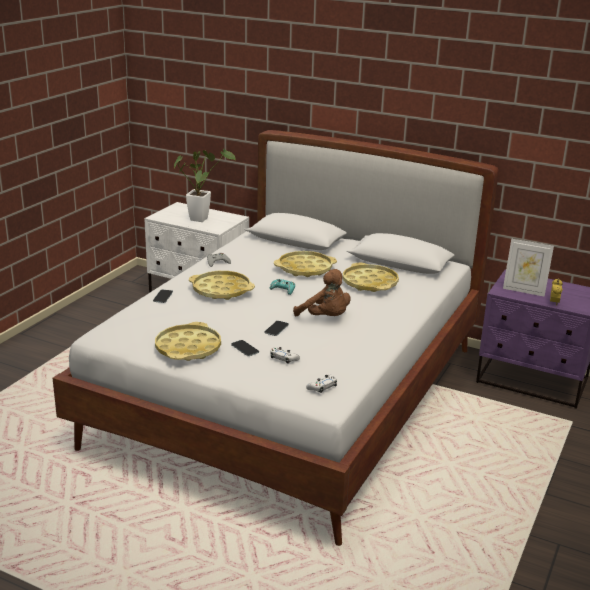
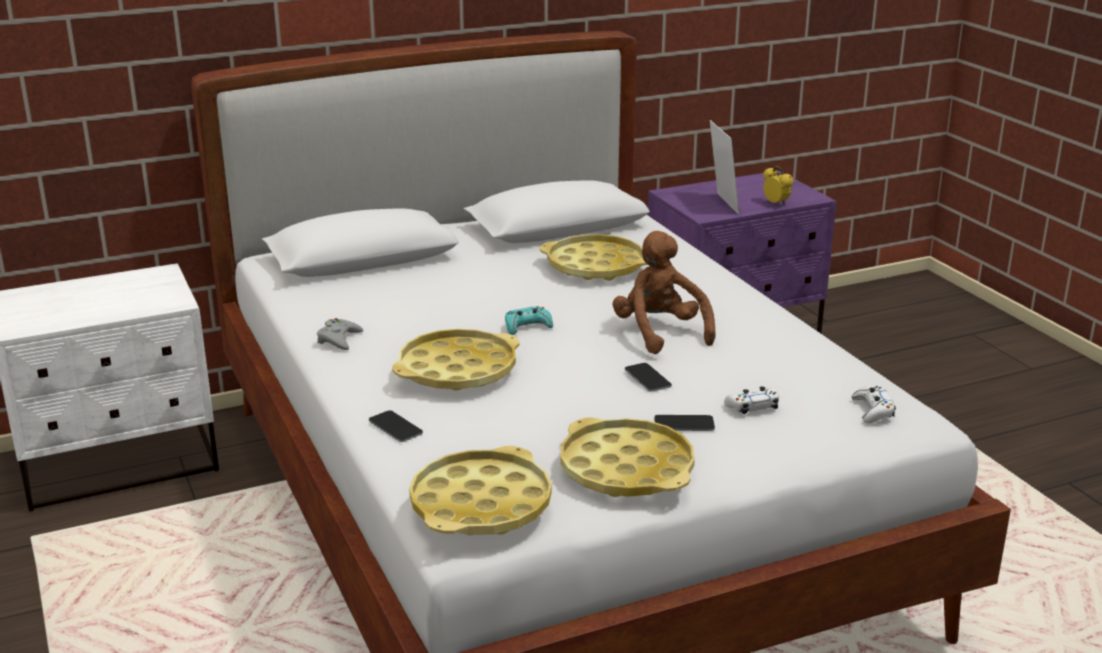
camera: 50 degrees left, 0 degrees up
potted plant [174,148,236,222] -> none
yellow tray [274,251,337,277] -> yellow tray moved to [409,446,552,535]
brown plush toy [293,269,351,316] -> brown plush toy turned 105 degrees counterclockwise [612,231,716,354]
picture frame [503,239,554,297] -> picture frame turned 75 degrees counterclockwise [710,120,739,215]

